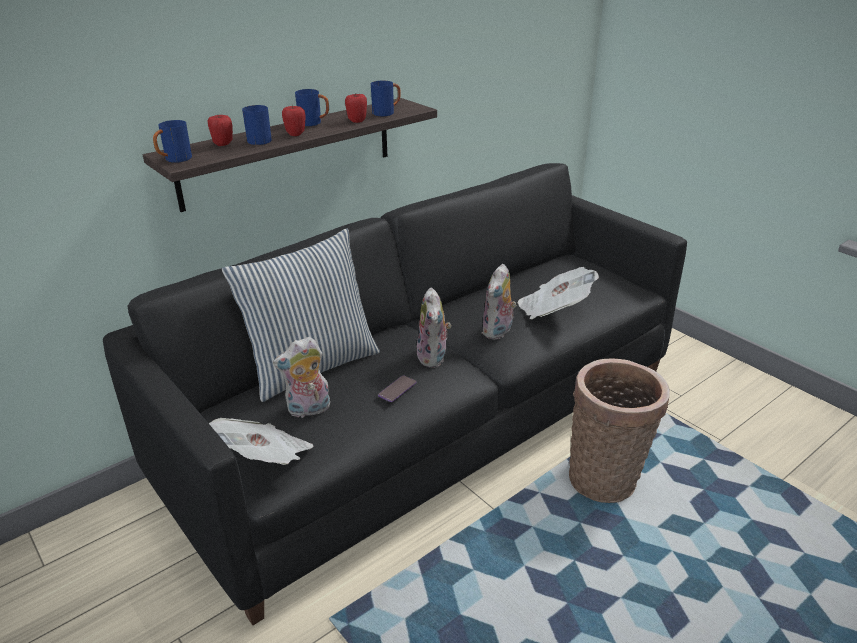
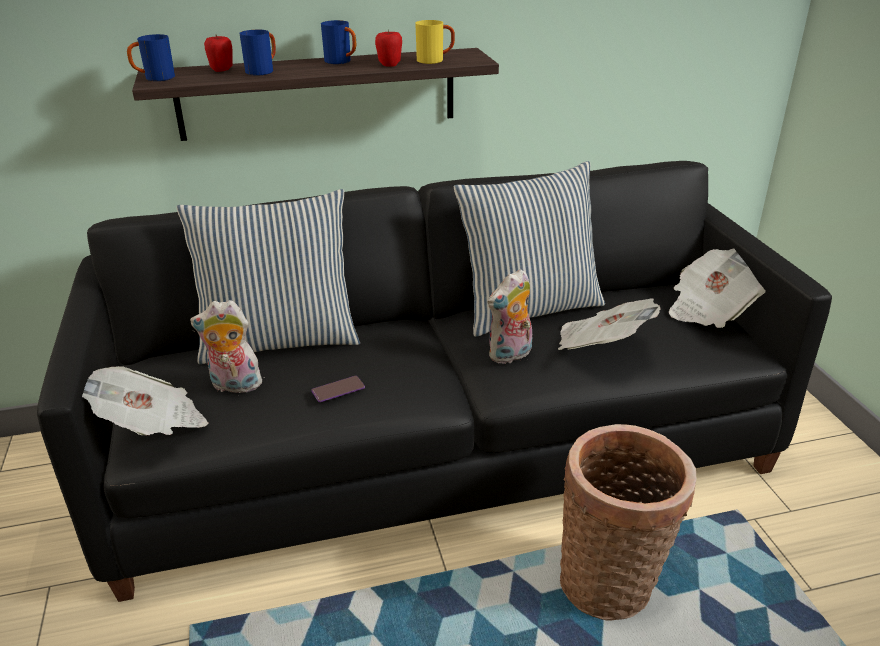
camera: 25 degrees right, 0 degrees up
apple [282,105,306,136] -> none
blue mug [371,81,401,116] -> yellow mug [415,20,455,64]
plush toy [417,288,451,368] -> none
none -> pillow [454,161,605,337]
none -> newspaper [669,249,766,328]

